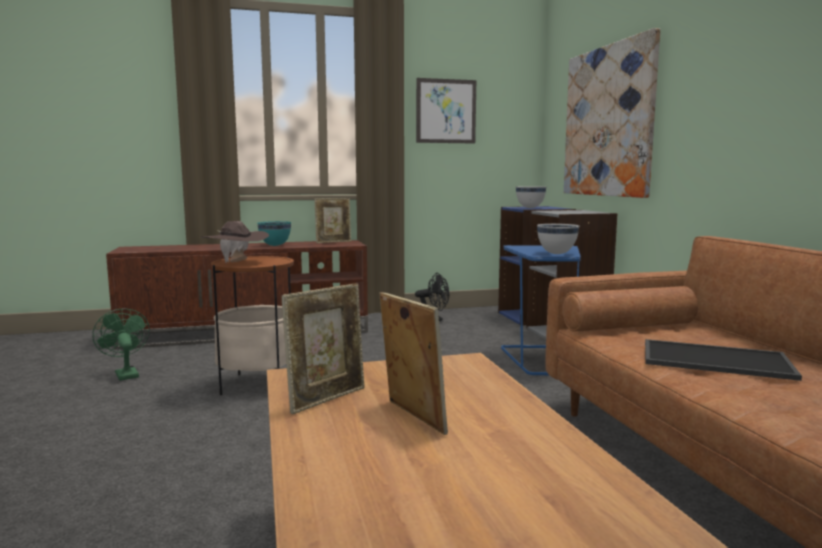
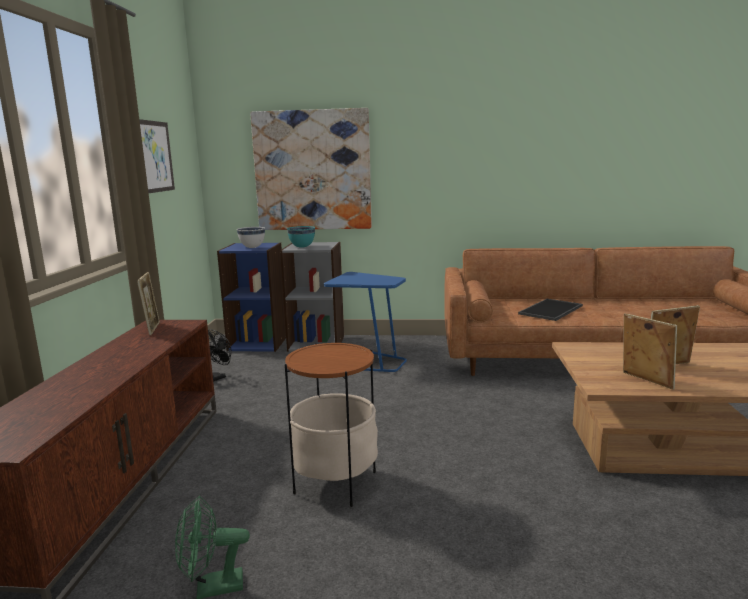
camera: 70 degrees left, 5 degrees up
brown hat [200,221,269,263] -> none
turquoise bowl [257,221,291,246] -> turquoise bowl moved to [287,226,315,248]
white bowl [537,224,579,254] -> none

